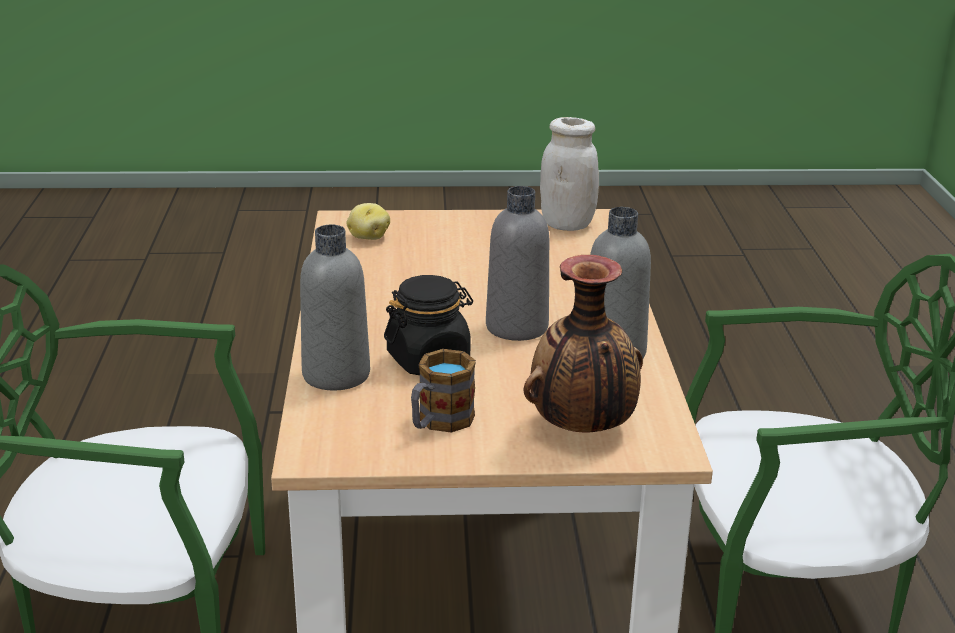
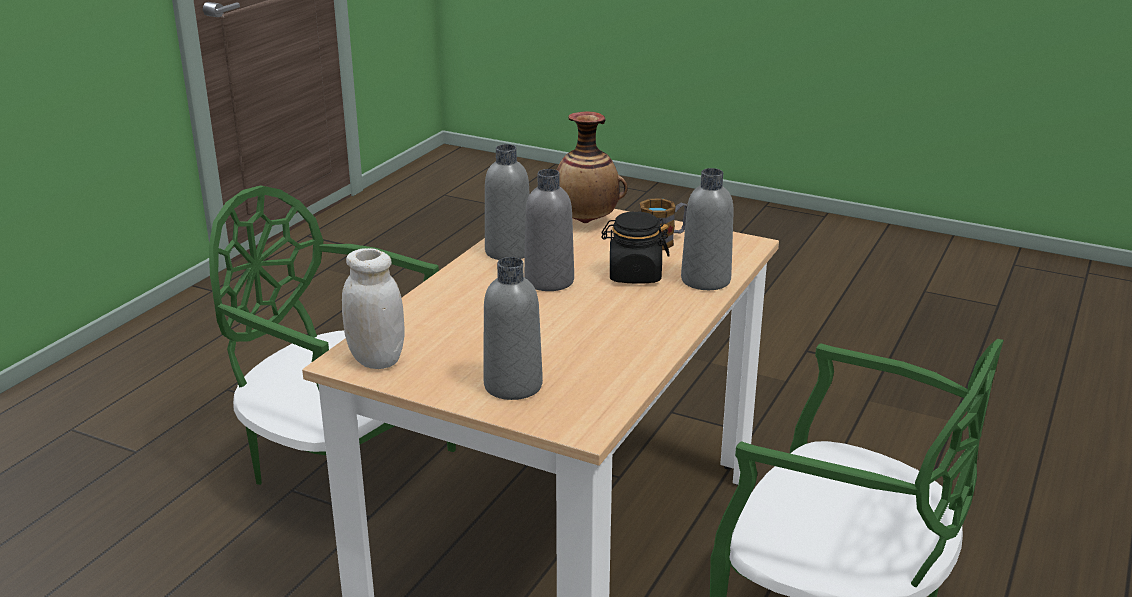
camera: 150 degrees left, 0 degrees up
potato [347,203,390,240] -> none
none -> grey bottle [483,257,543,400]

